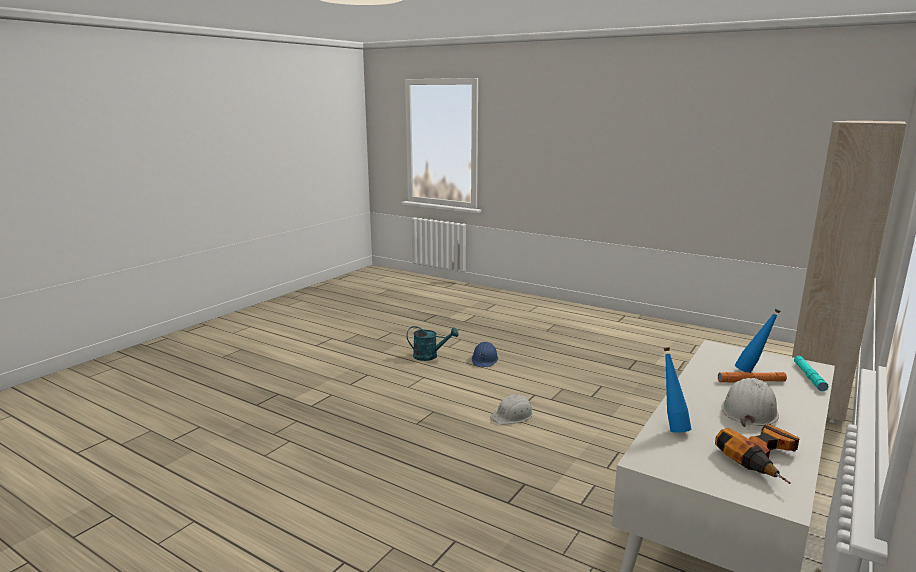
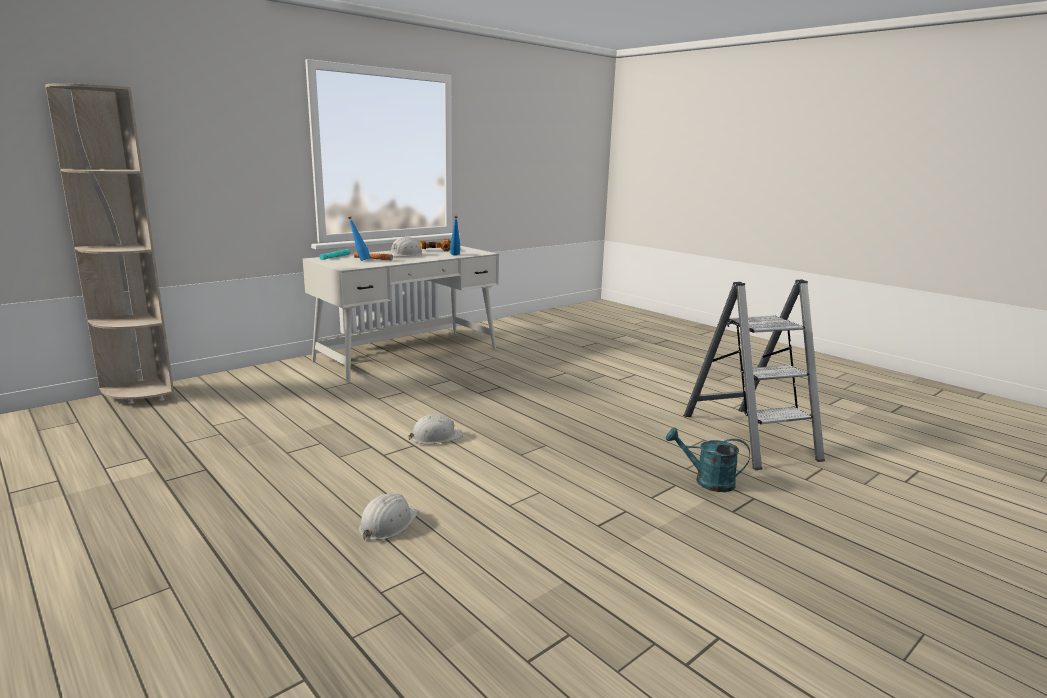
camera: 165 degrees left, 0 degrees up
turquoise watering can [407,326,459,361] -> turquoise watering can moved to [666,428,750,492]
blue hard hat [472,342,498,367] -> white hard hat [359,493,418,541]
none -> grey step ladder [683,280,825,470]

